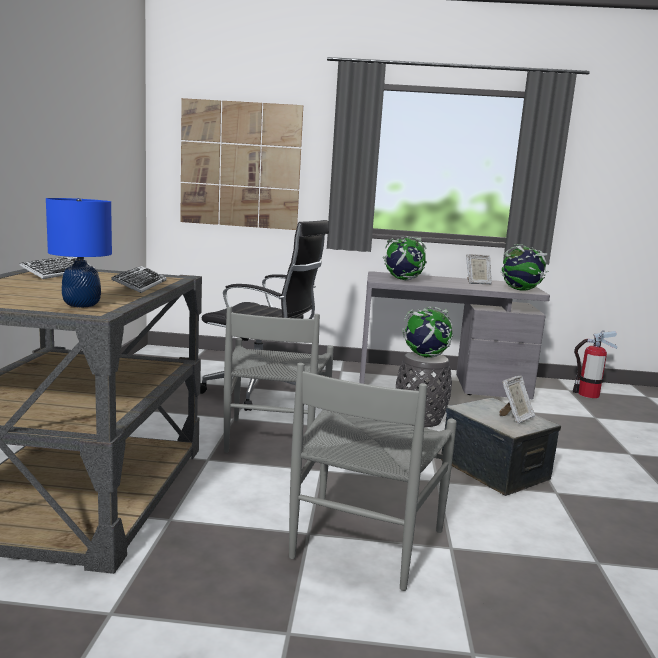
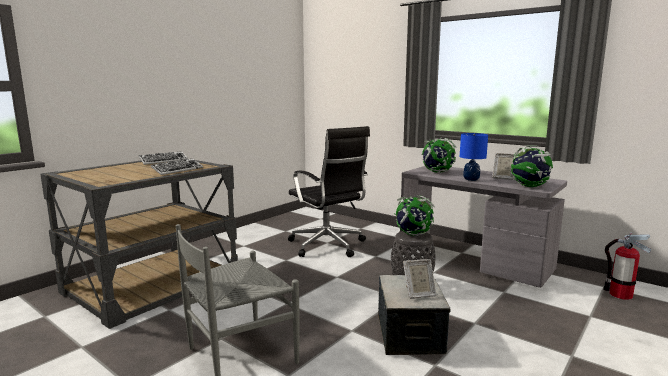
camera: 35 degrees right, 0 degrees up
blue table lamp [46,198,112,308] -> blue table lamp moved to [460,133,488,181]
picture [180,98,303,230] -> none
grey chair [224,307,334,453] -> none

